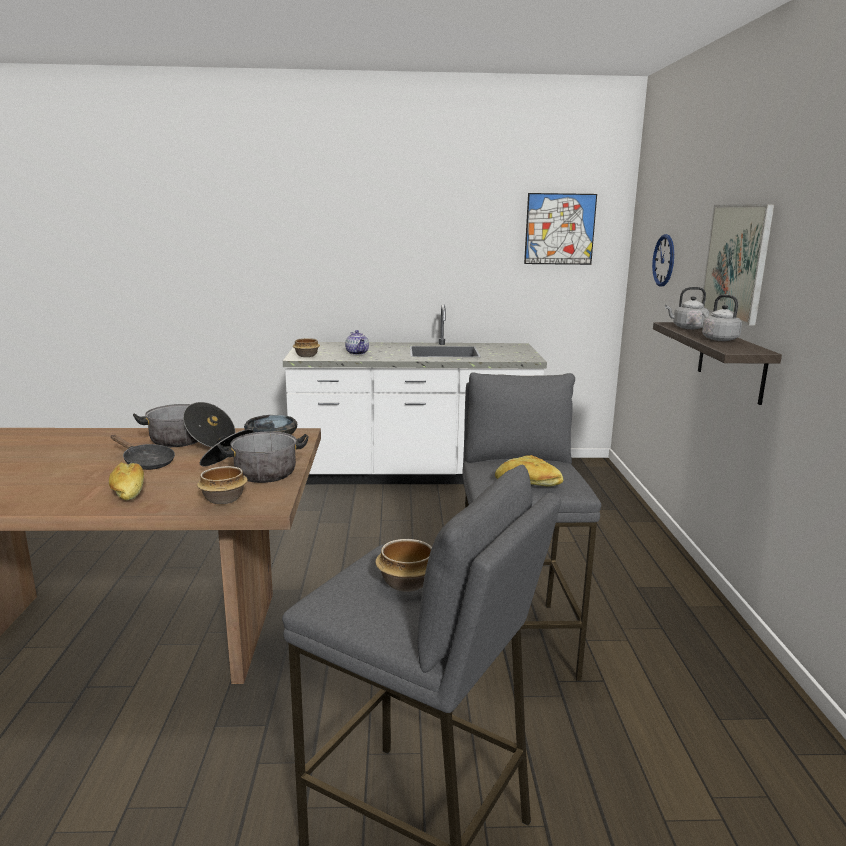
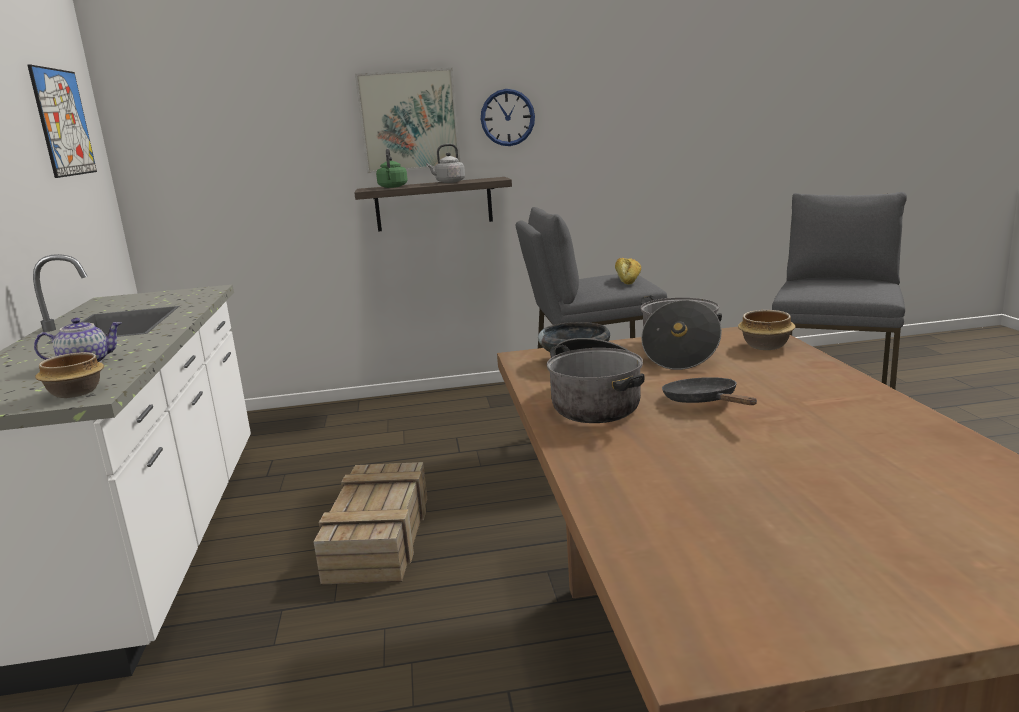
camera: 95 degrees left, 0 degrees up
bread [109,462,144,501] -> none
black frying pan [111,435,175,470] -> black frying pan turned 45 degrees counterclockwise [662,377,757,405]
bowl [375,539,432,592] -> none
wall clock [652,234,674,287] -> wall clock moved to [481,89,535,146]
grey kettle [665,287,709,329] -> green kettle [376,148,408,188]
none -> crate [313,462,427,584]

